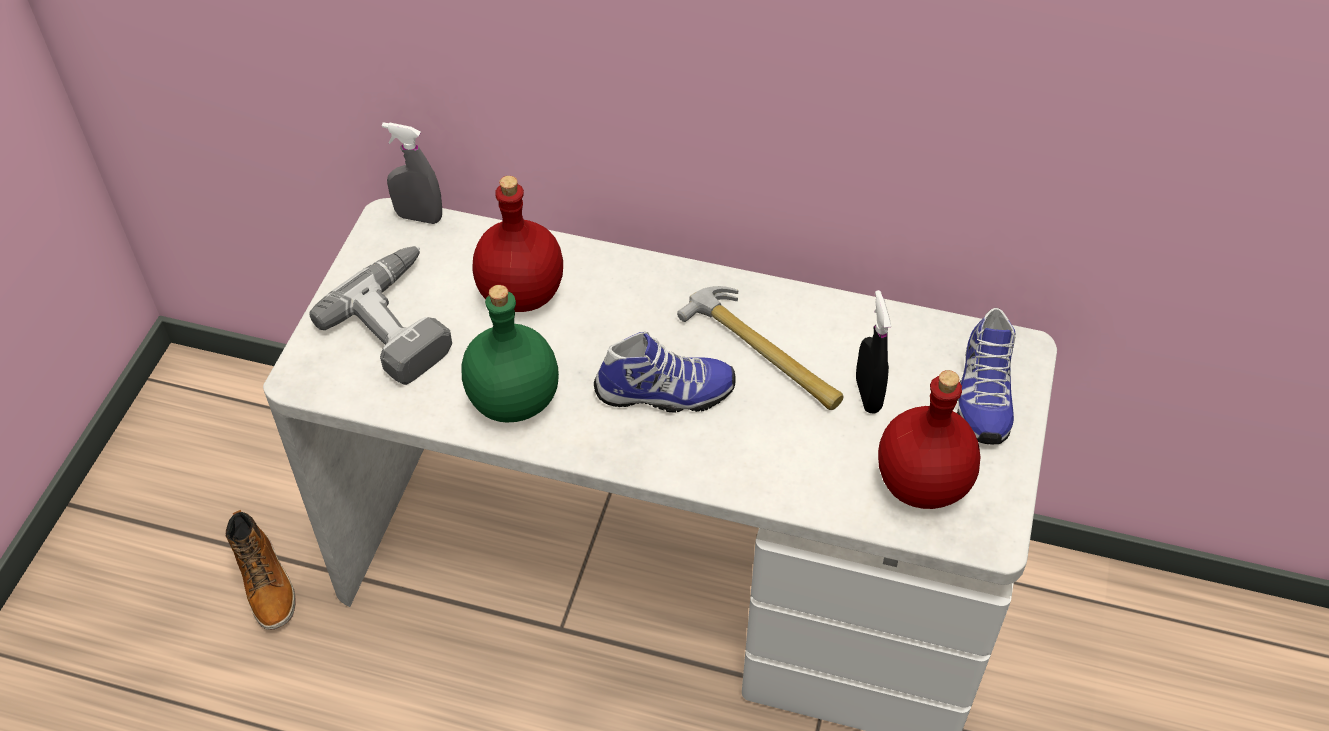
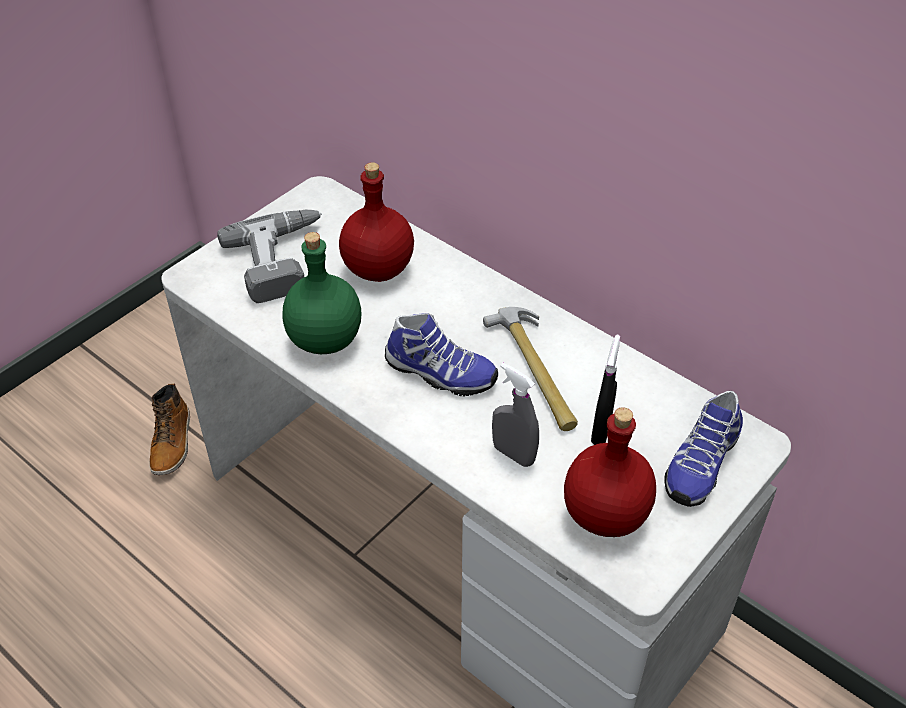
camera: 25 degrees right, 5 degrees down
grey spray bottle [382,122,442,224] -> grey spray bottle moved to [492,363,539,467]

